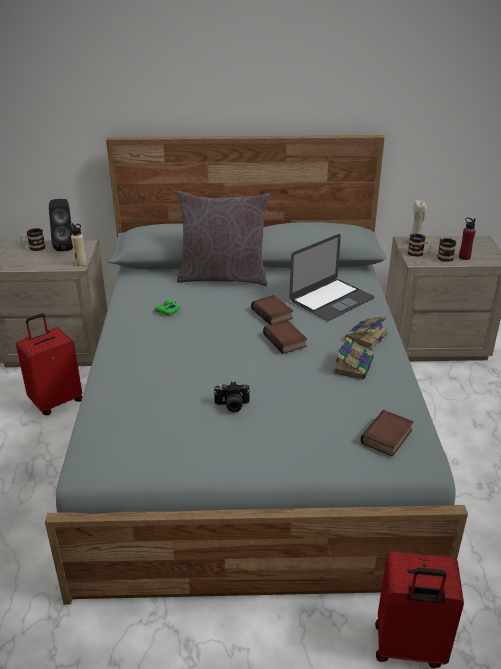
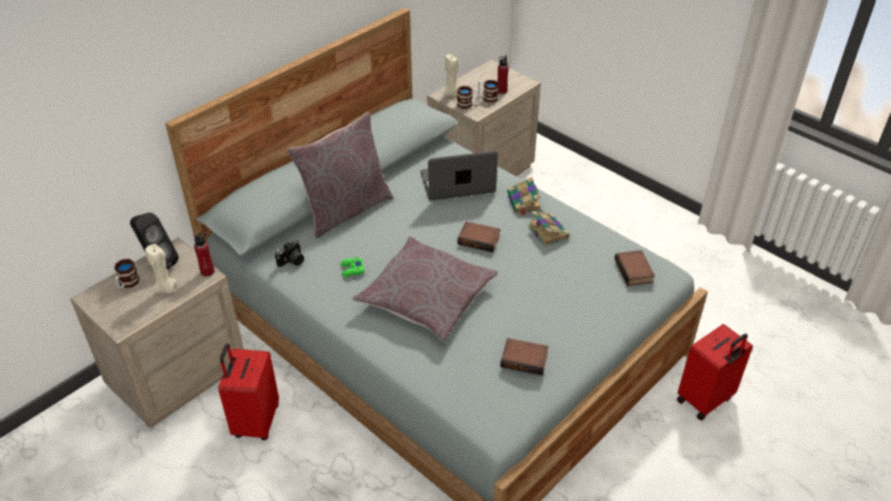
camera: 45 degrees left, 10 degrees up
beige bottle [71,223,87,266] -> red bottle [194,232,214,276]
camera [214,382,250,413] -> camera moved to [275,240,304,267]
book [251,295,293,325] -> book moved to [500,338,549,375]
laptop [290,234,374,321] -> laptop turned 105 degrees counterclockwise [420,151,498,200]
none -> beige candle [145,244,177,294]
none -> grey pillow [353,237,498,341]

